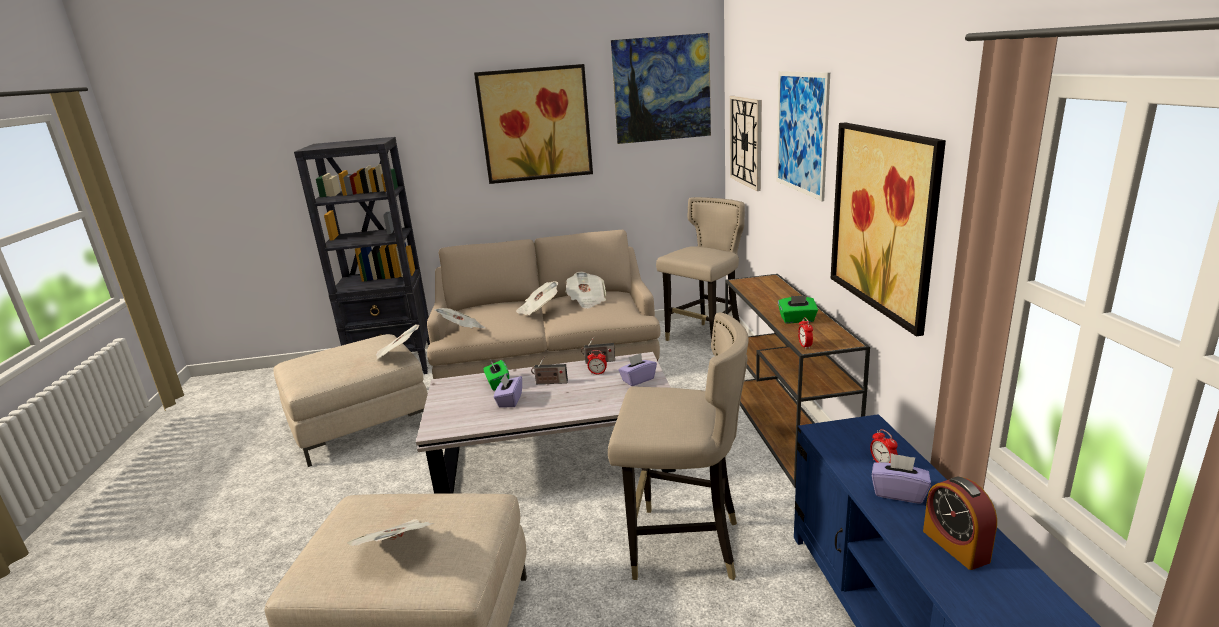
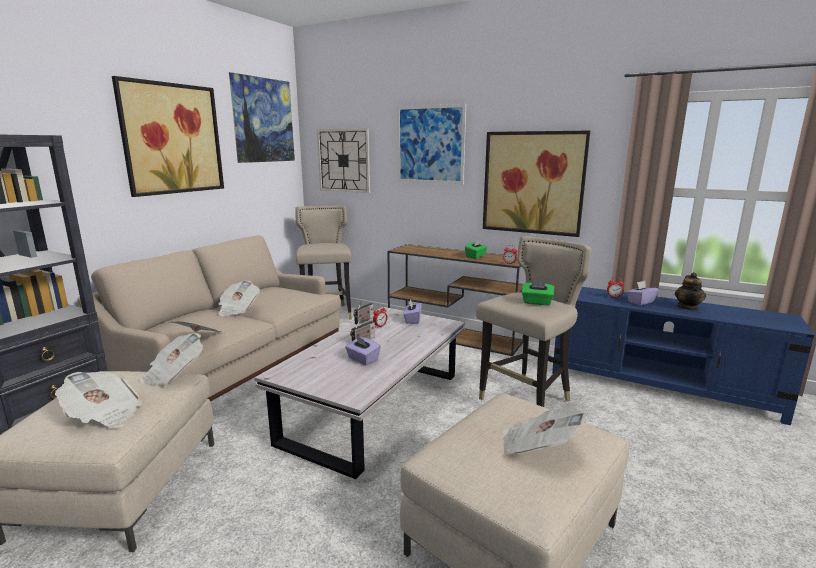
camera: 55 degrees left, 5 degrees down
green tissue box [484,359,509,391] -> green tissue box moved to [522,280,554,305]
newspaper [566,272,606,309] -> newspaper moved to [55,371,143,428]
alarm clock [923,476,997,570] -> teapot [675,272,706,311]

